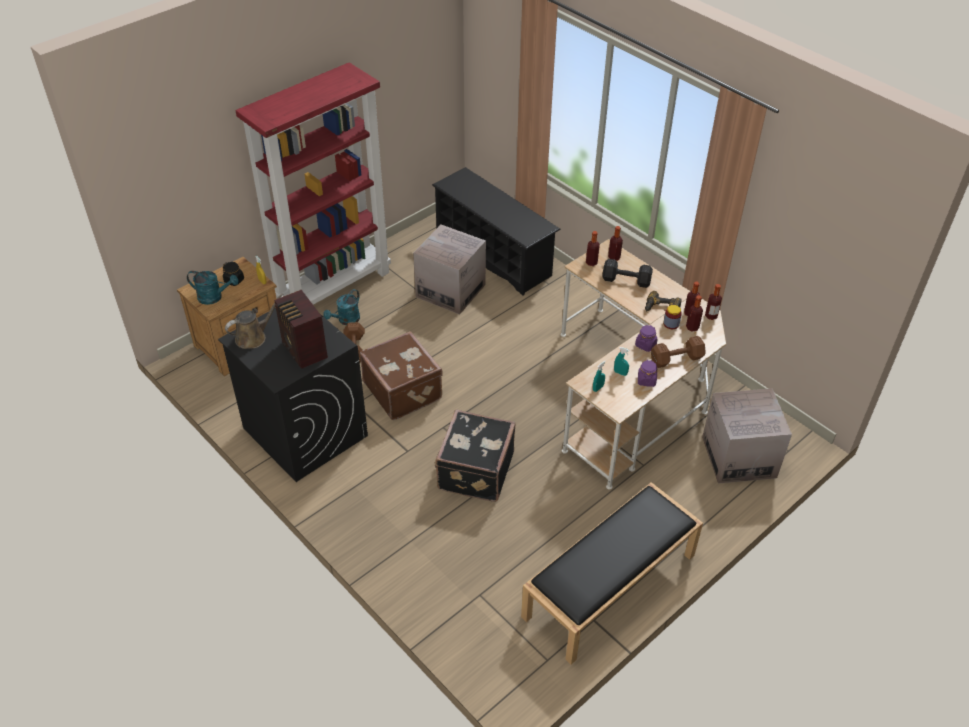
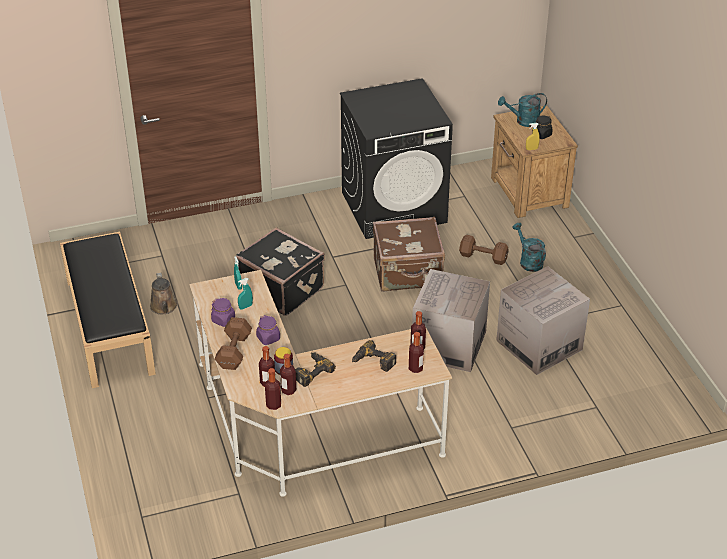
camera: 115 degrees right, 5 degrees down
turquoise watering can [187,271,238,305] -> turquoise watering can turned 45 degrees clockwise [498,93,547,127]
brown watering can [225,293,284,349] -> brown watering can moved to [150,273,178,314]
red bookcase [235,63,391,305] -> none
radio [274,290,328,369] -> none
black shoe rack [432,167,561,295] -> none
black dumbbell [602,259,653,288] -> power drill [352,340,397,372]
cardboard box [702,388,792,483] -> cardboard box moved to [412,269,490,372]

